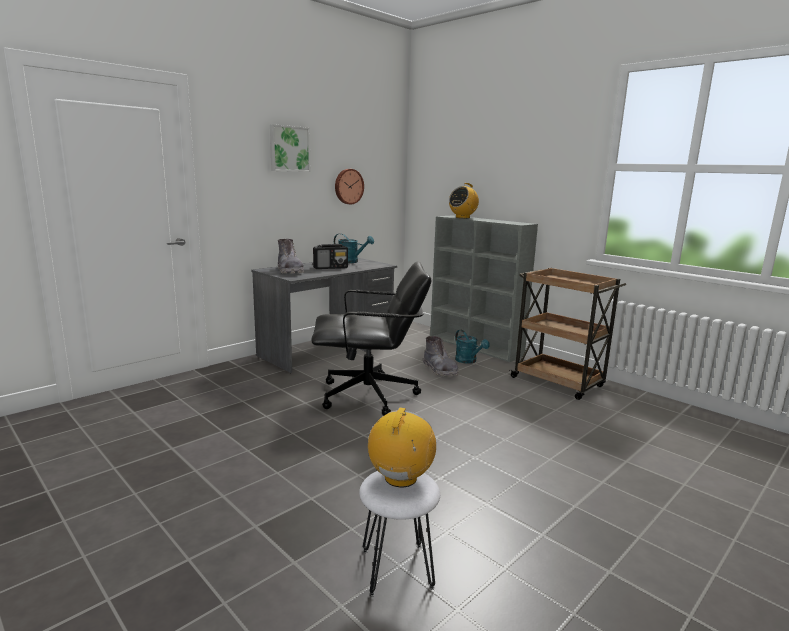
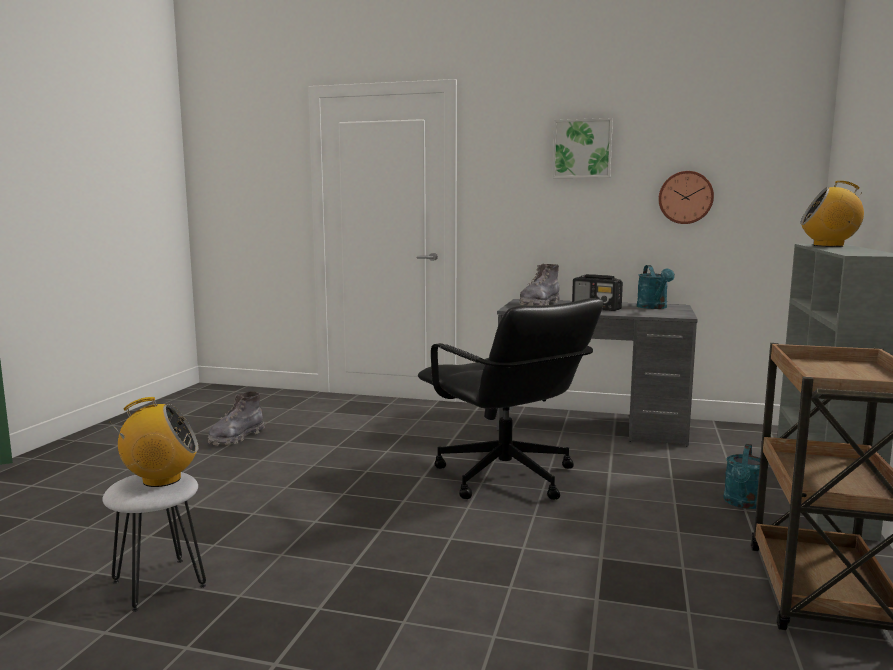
camera: 60 degrees right, 5 degrees down
grey boot [423,336,459,377] -> grey boot moved to [208,391,265,445]

